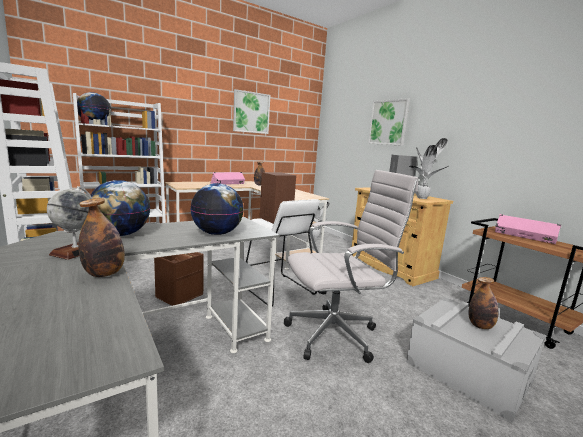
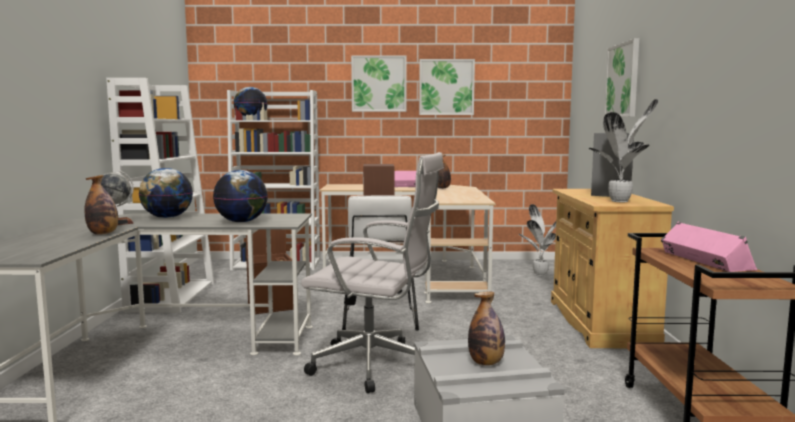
camera: 35 degrees right, 5 degrees down
none -> picture [351,56,407,112]

